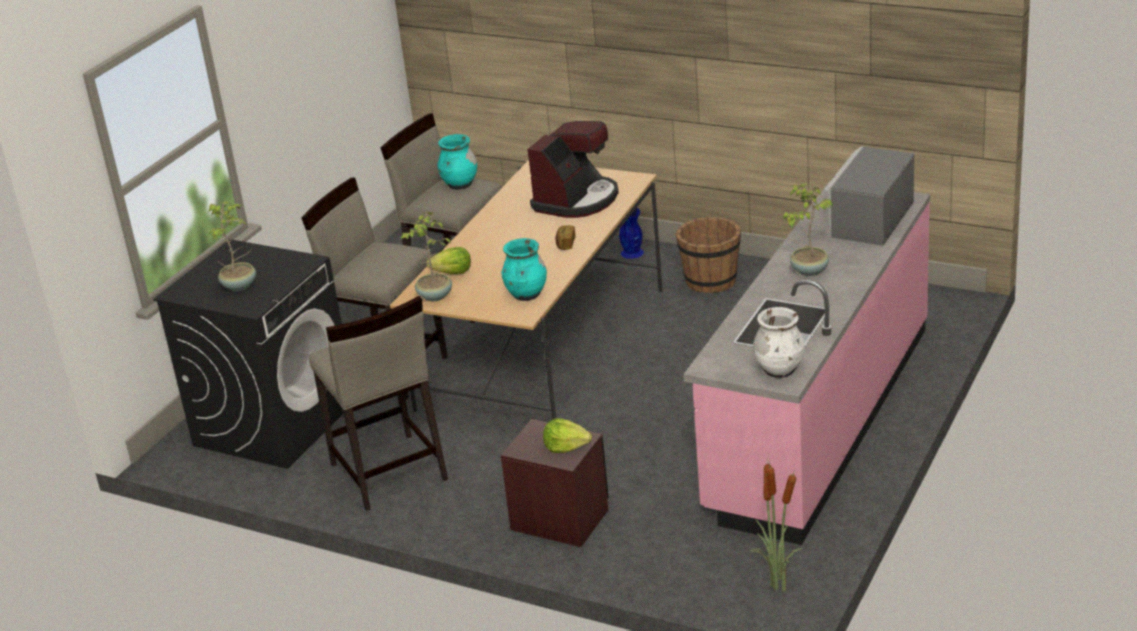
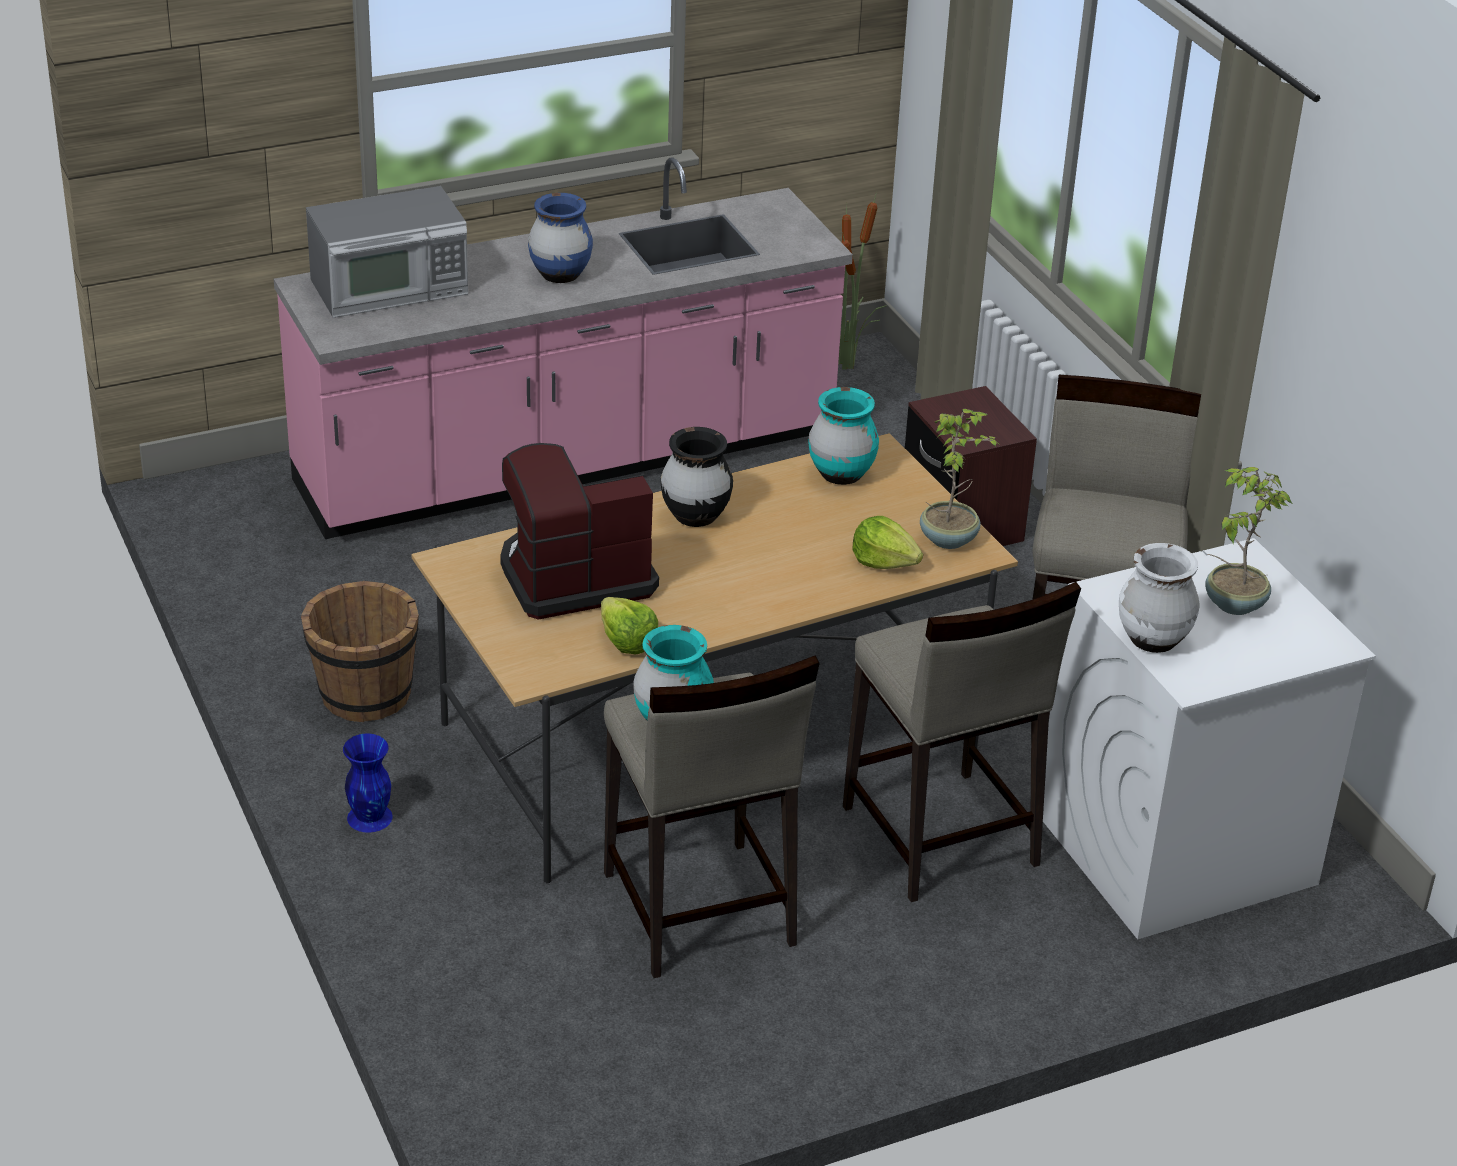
camera: 145 degrees left, 5 degrees up
black washing machine [153,239,343,469] -> white washing machine [1043,538,1376,940]
lettuce [543,418,592,453] -> lettuce moved to [601,597,658,654]
bread [556,225,576,250] -> black vase [661,427,733,527]
white vase [753,307,805,378] -> white vase moved to [1119,543,1200,653]
potted plant [783,183,834,276] -> blue vase [528,193,593,283]

